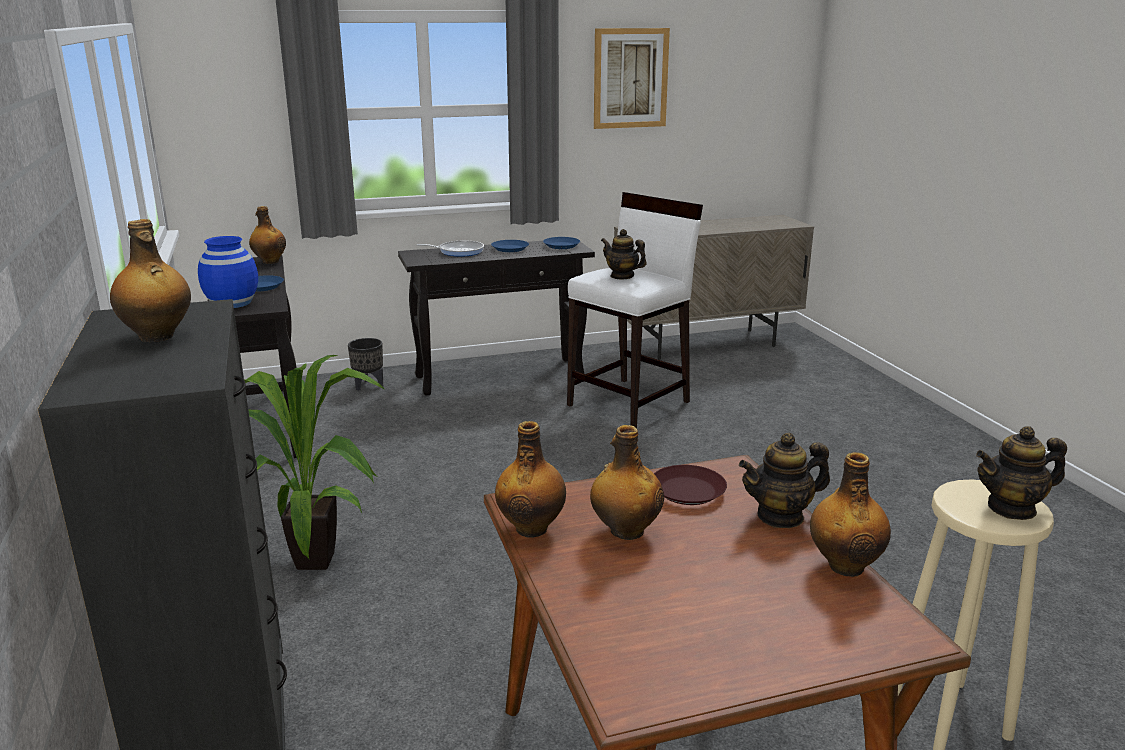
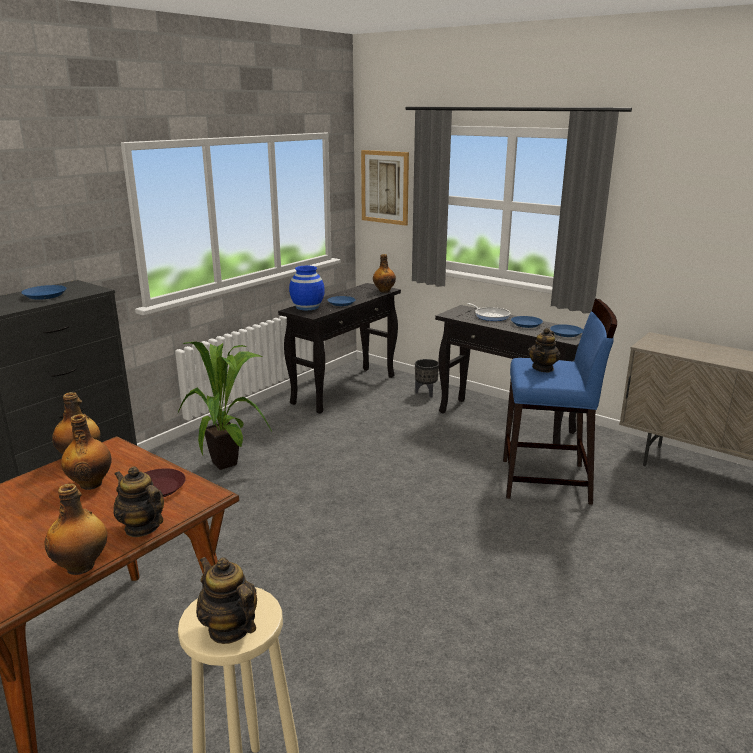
camera: 55 degrees right, 0 degrees up
bottle [110,219,191,342] -> blue plate [21,285,67,300]
white stool [567,192,703,428] -> blue stool [503,298,617,505]
picture [594,28,670,129] -> picture moved to [361,150,409,226]
teapot [601,229,647,279] -> teapot turned 150 degrees counterclockwise [528,328,560,372]

